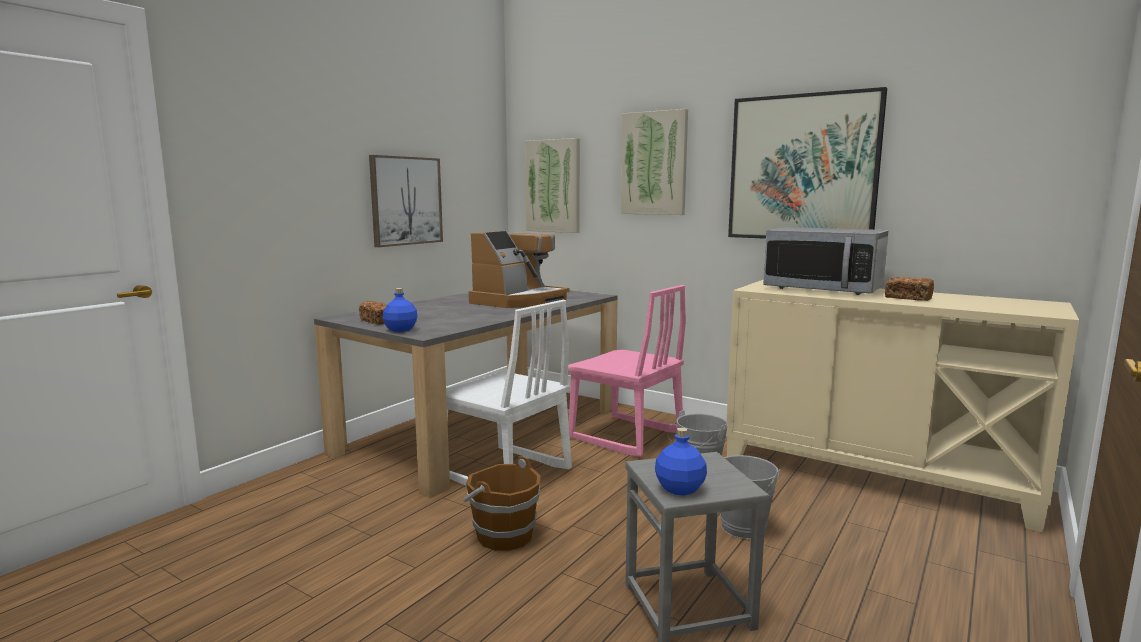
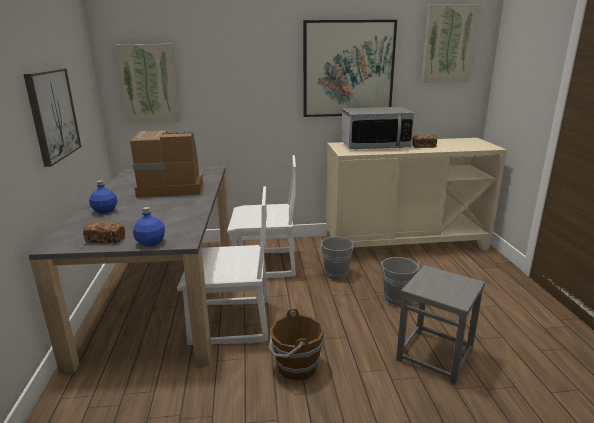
camera: 40 degrees left, 10 degrees up
coffee machine [469,231,570,308] -> coffee machine turned 90 degrees counterclockwise [130,130,203,198]
pink chair [568,285,686,457] -> white chair [227,155,296,278]
picture [621,109,688,215] -> picture moved to [421,4,479,83]
blue bottle [655,428,707,496] -> blue bottle moved to [89,180,117,214]

